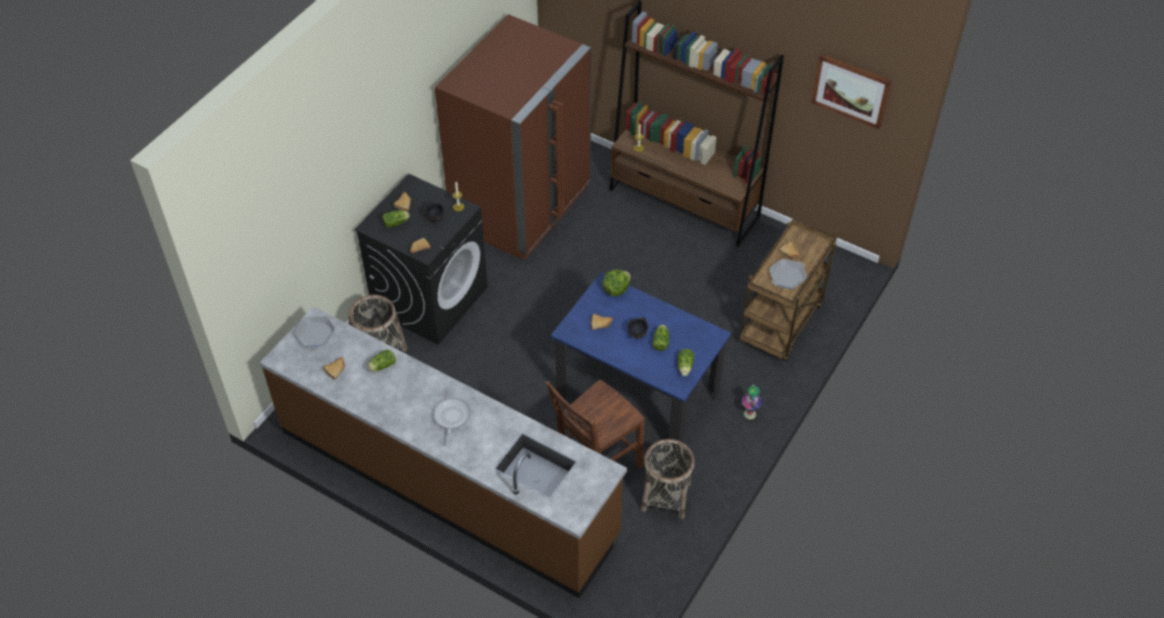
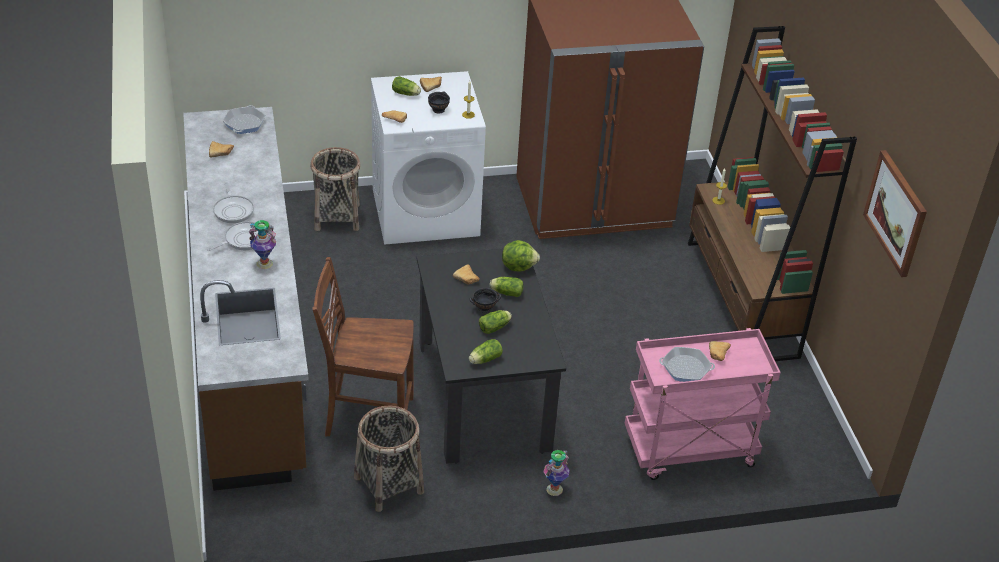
camera: 45 degrees right, 10 degrees down
black washing machine [354,174,488,345] -> white washing machine [371,71,486,245]
lettuce [367,350,396,372] -> lettuce moved to [490,277,523,297]
blue dining table [551,273,731,443] -> black dining table [417,249,566,464]
brown cart [740,219,837,361] -> pink cart [625,328,781,480]
none -> frying pan [213,182,254,223]
none -> vase [249,220,276,269]

